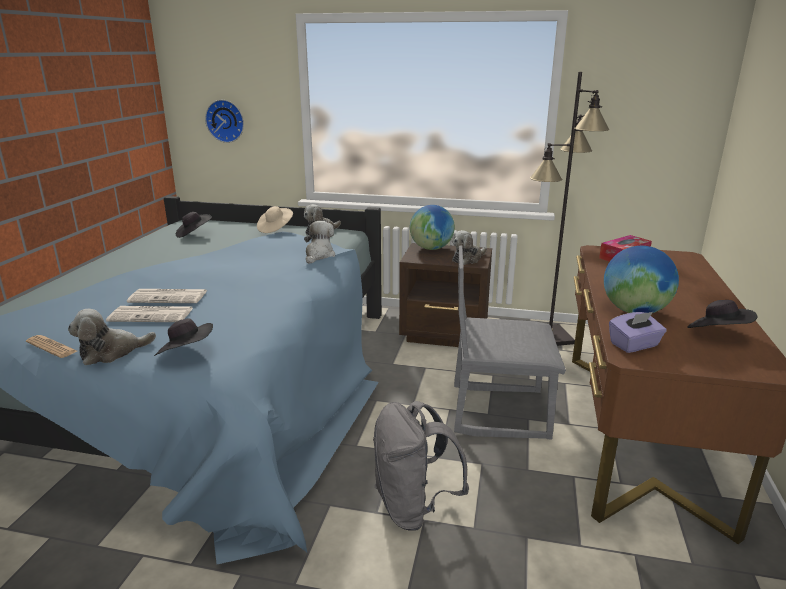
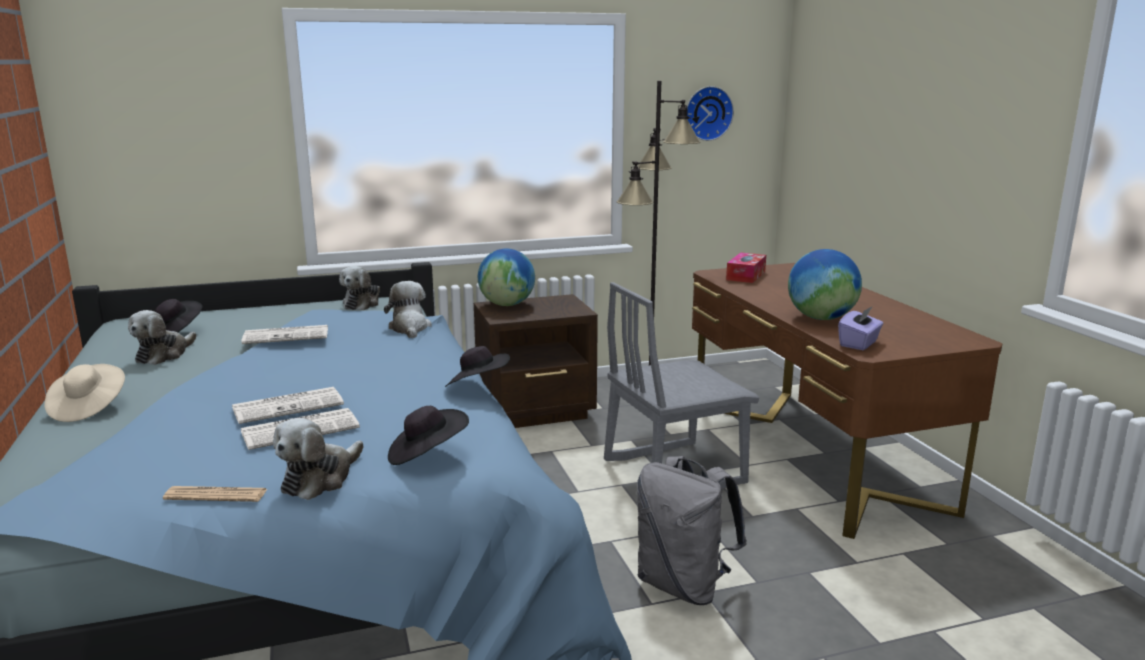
camera: 30 degrees left, 5 degrees down
wall clock [205,100,244,143] -> wall clock moved to [687,86,734,141]
beige hat [257,206,293,233] -> beige hat moved to [45,364,125,422]
plush toy [452,230,487,265] -> plush toy moved to [128,310,196,365]
black hat [687,300,757,328] -> black hat moved to [445,346,510,387]
none -> newspaper [241,325,328,344]

